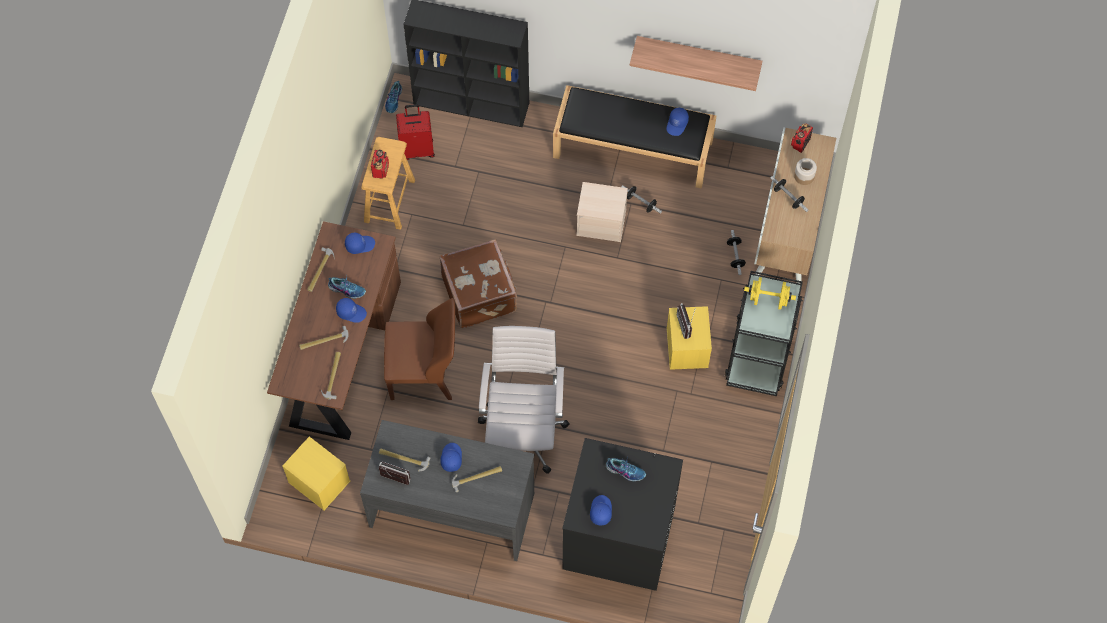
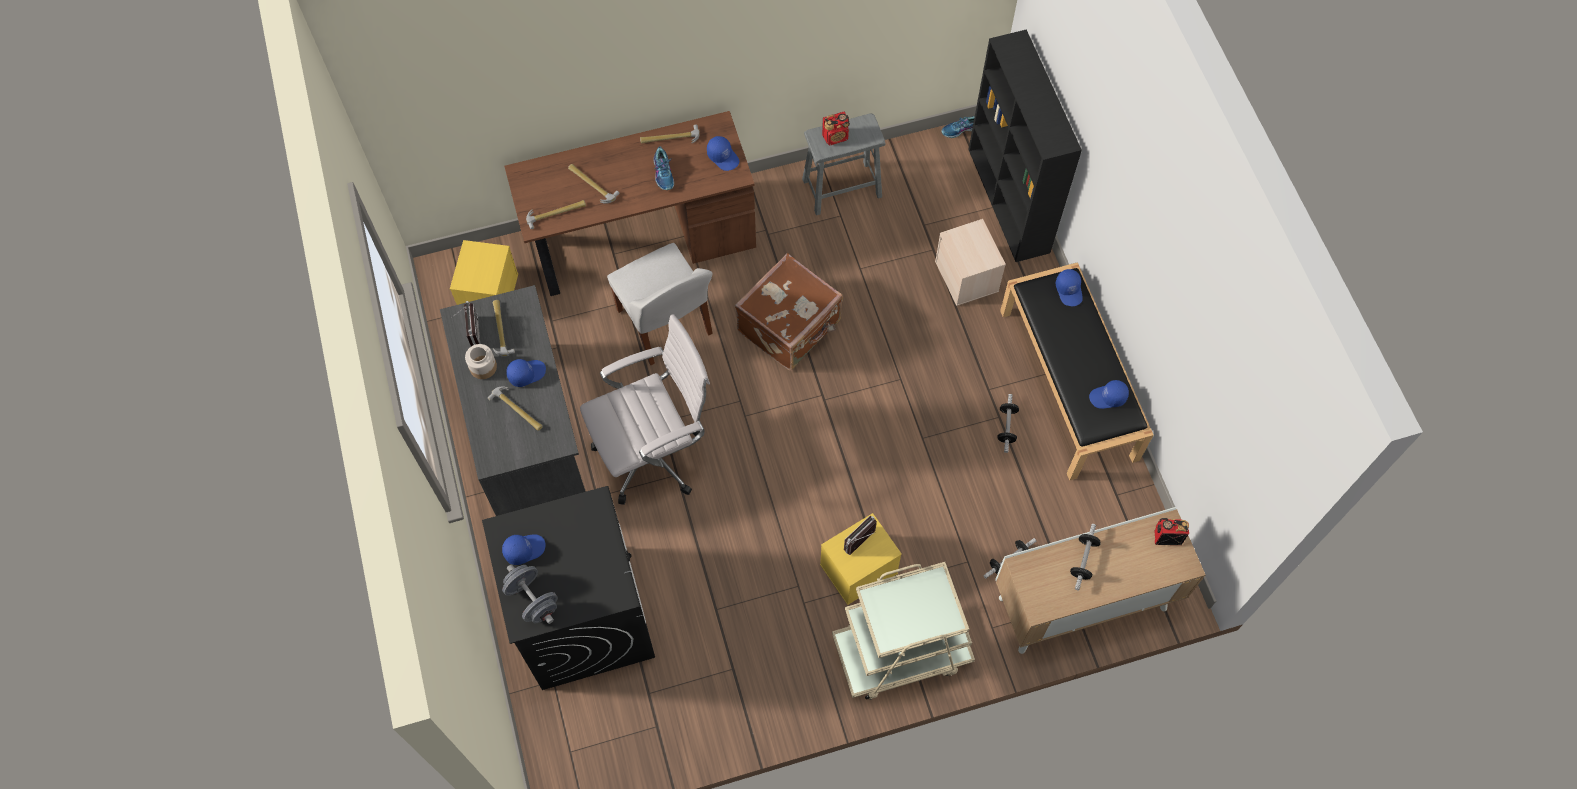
camera: 60 degrees right, 0 degrees up
blue cap [336,298,367,323] -> blue cap moved to [1056,269,1083,306]
brown stool [361,137,415,230] -> grey stool [802,113,886,215]
brown chair [384,298,455,400] -> white chair [607,243,713,365]
red suitcase [396,104,435,160] -> none
beige storage box [576,182,628,242] -> beige storage box moved to [935,219,1006,306]
shoe [606,456,646,481] -> none
shelf [630,36,762,91] -> none
black cart [725,271,803,396] -> beige cart [832,562,975,700]
yellow dumbbell [744,277,796,310] -> none
jar [794,158,817,185] -> jar moved to [465,344,497,379]
none -> grey dumbbell [502,564,558,624]

